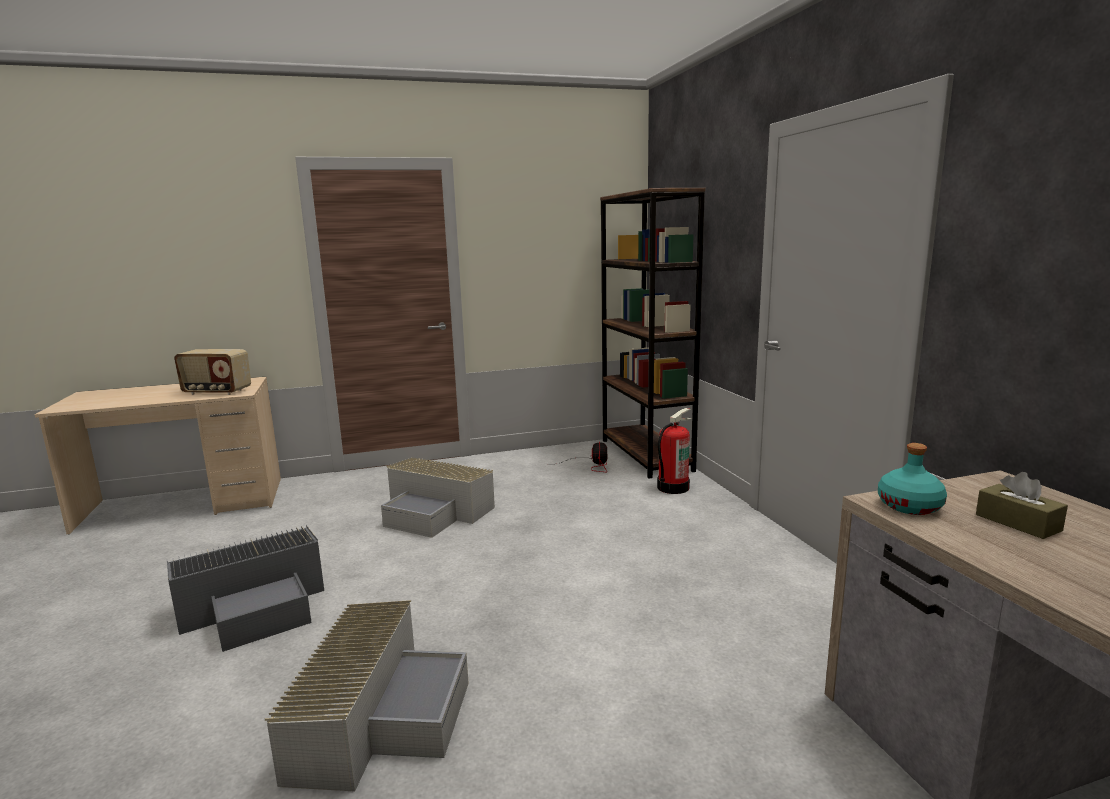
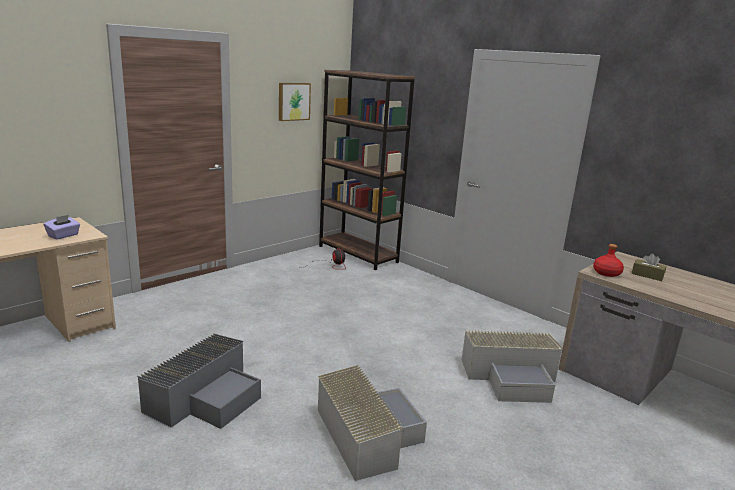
camera: 30 degrees left, 5 degrees up
radio [174,349,251,395] -> purple tissue box [43,215,80,240]
grey storage box [381,457,495,538] -> grey storage box moved to [462,330,562,403]
fire extinguisher [657,408,692,494] -> none
turquoise bottle [878,443,947,515] -> red bottle [593,244,624,277]
none -> picture [279,83,311,121]

